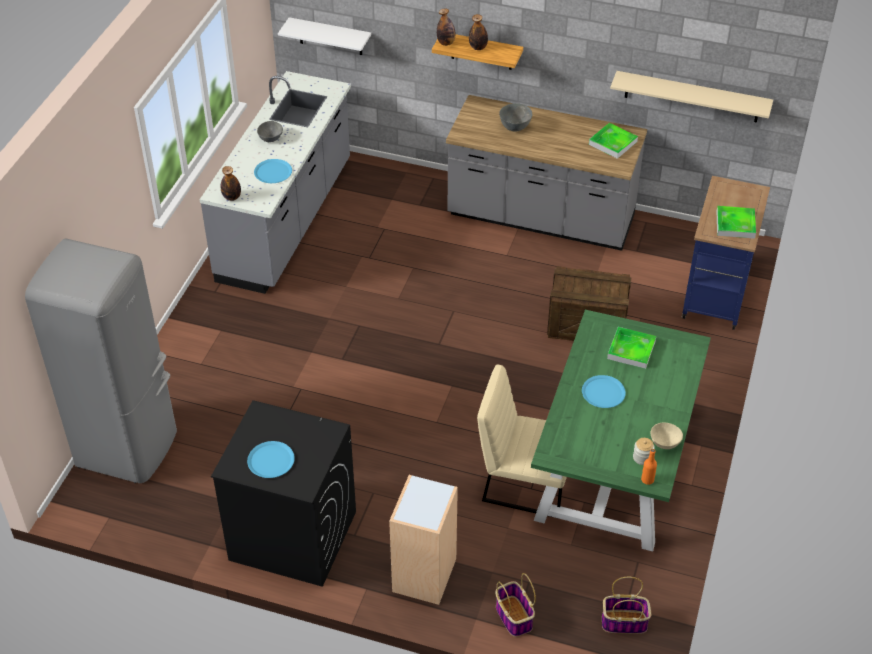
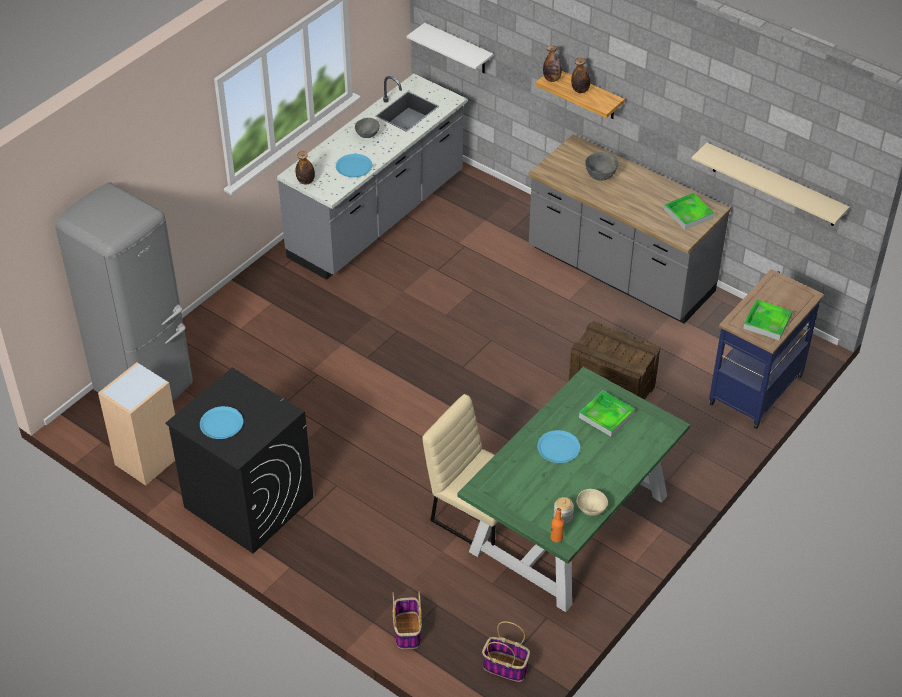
camera: 20 degrees right, 0 degrees up
bookcase [389,475,458,605] -> bookcase moved to [98,362,175,486]

